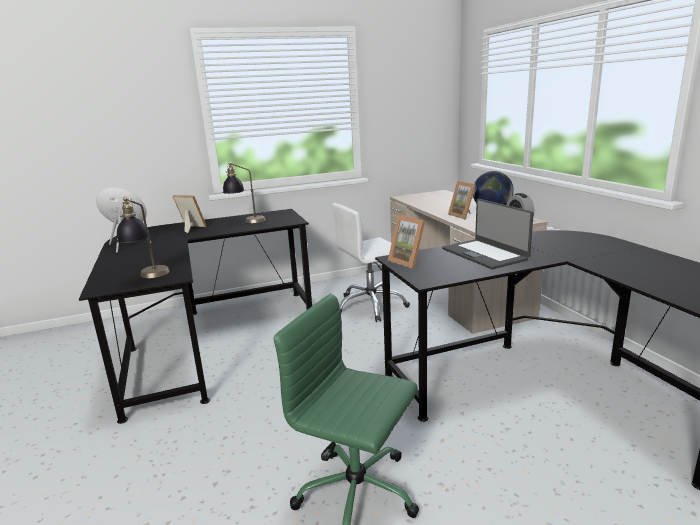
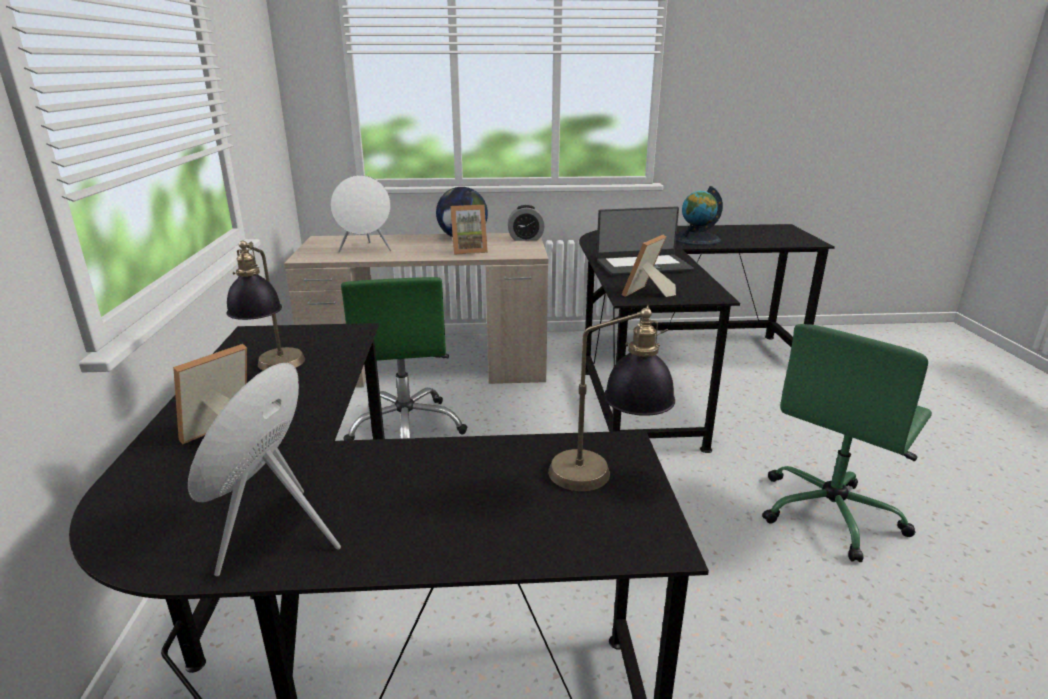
camera: 75 degrees left, 5 degrees up
white office chair [332,203,410,322] -> green office chair [341,277,468,440]
picture frame [388,215,425,269] -> picture frame turned 150 degrees clockwise [621,235,676,297]
none -> white speaker [331,175,392,252]
none -> globe [676,186,723,246]

